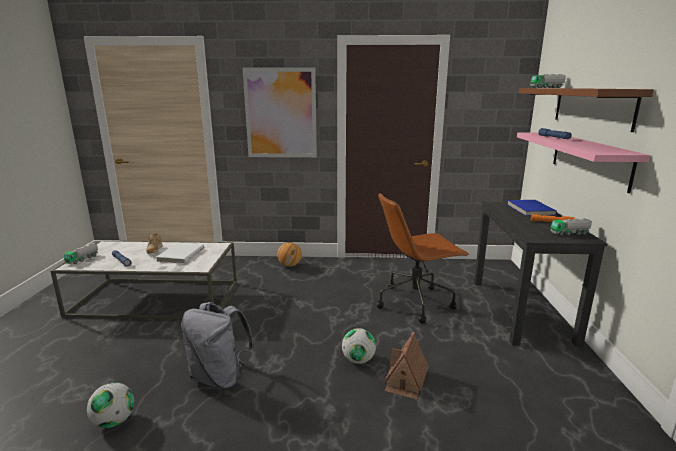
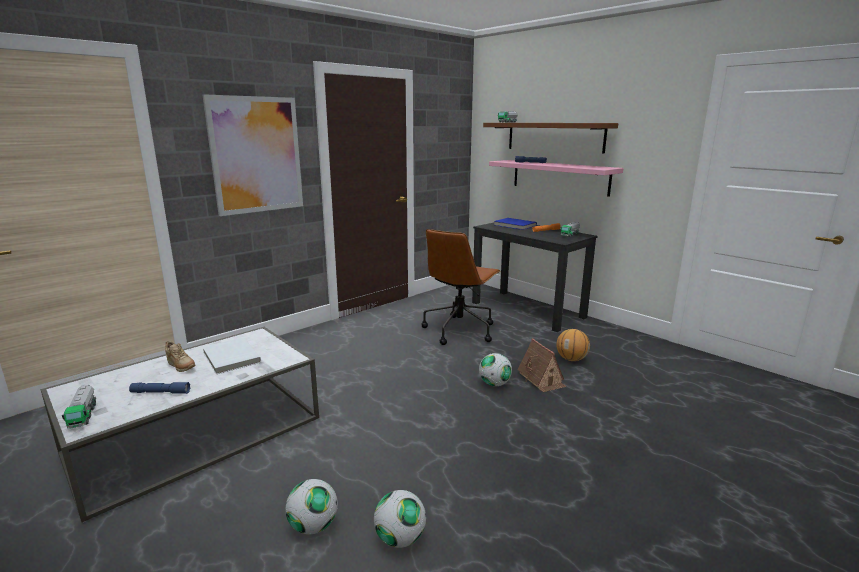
camera: 45 degrees left, 0 degrees up
grey backpack [181,302,255,389] -> none
basketball [277,242,302,267] -> basketball moved to [556,329,590,361]
none -> football [286,479,338,534]

